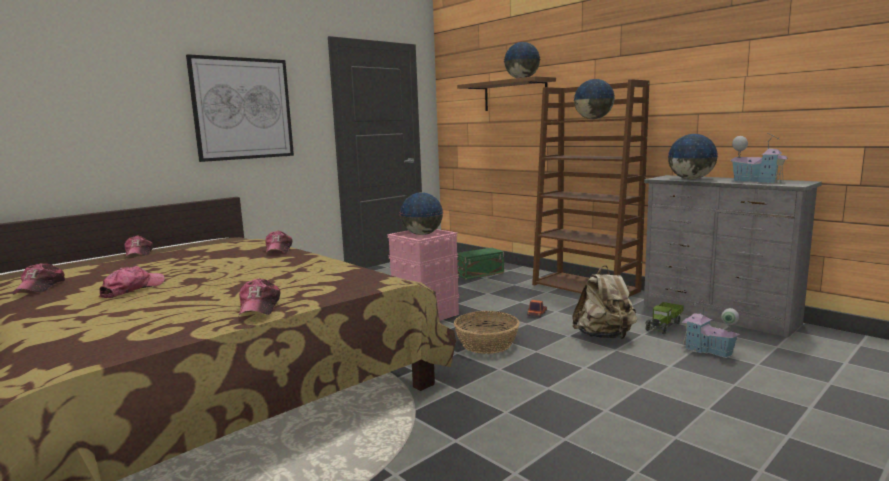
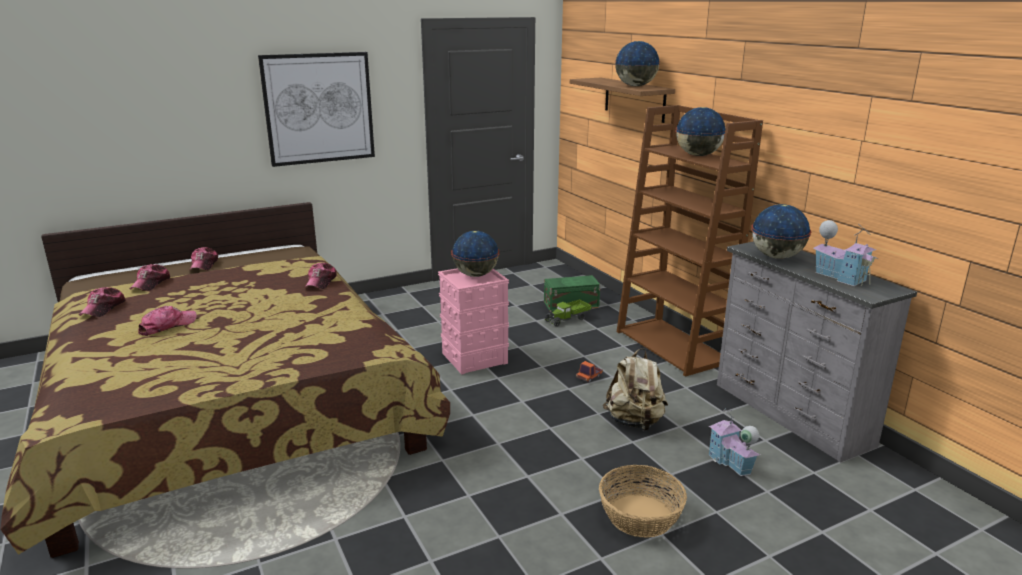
camera: 15 degrees right, 10 degrees up
cap [238,278,280,316] -> cap moved to [129,264,171,291]
basket [454,311,520,354] -> basket moved to [599,465,687,538]
toy truck [645,302,684,334] -> toy truck moved to [545,299,592,327]

